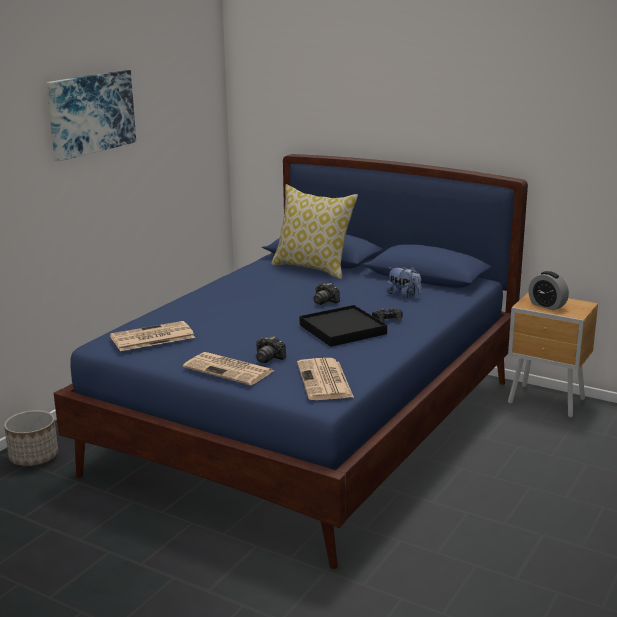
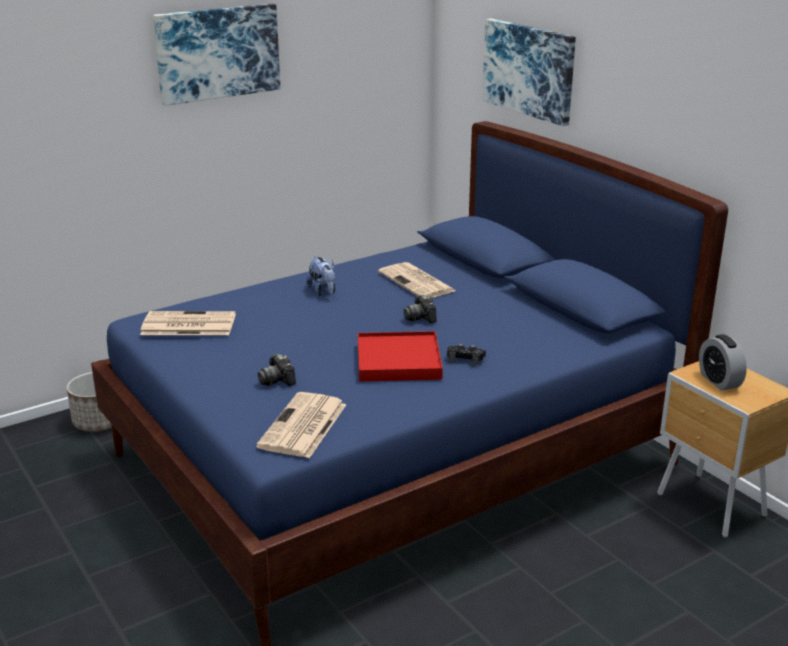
camera: 25 degrees right, 5 degrees up
newspaper [183,352,274,386] -> newspaper moved to [378,262,456,298]
pillow [271,184,358,279] -> none
black tray [300,305,387,347] -> red tray [358,331,443,382]
plush toy [387,266,422,298] -> plush toy moved to [306,256,336,296]
none -> picture [482,19,576,126]

